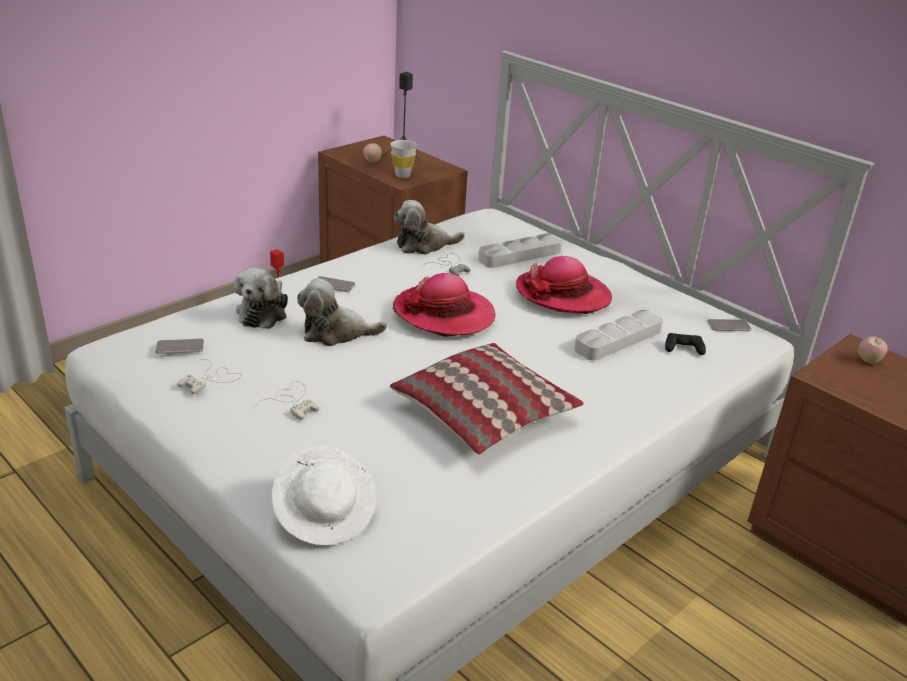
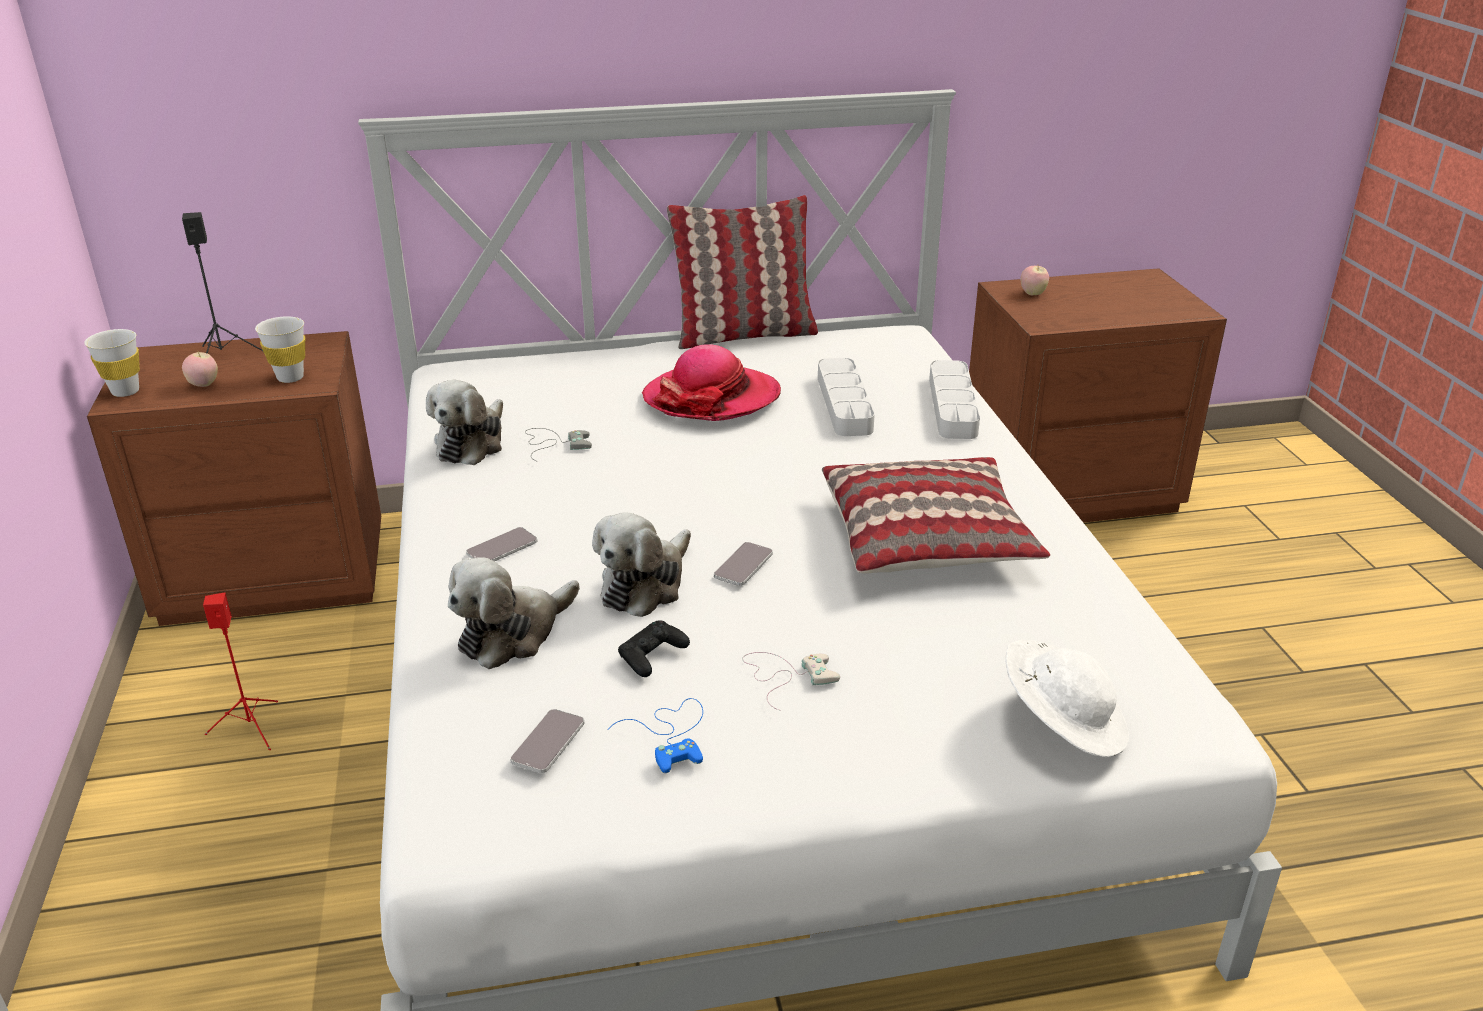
camera: 55 degrees left, 0 degrees up
white game controller [177,359,242,394] -> blue game controller [608,698,703,773]
plush toy [234,268,288,329] -> plush toy turned 90 degrees clockwise [448,557,580,669]
hat [393,273,496,337] -> none
grey tray [478,233,562,268] -> grey tray moved to [929,360,980,439]
black game controller [665,333,706,355] -> black game controller moved to [618,620,690,677]
phone [707,319,752,331] -> phone moved to [714,542,773,586]
none -> white cup [84,329,140,397]
none -> pillow [667,195,818,349]

